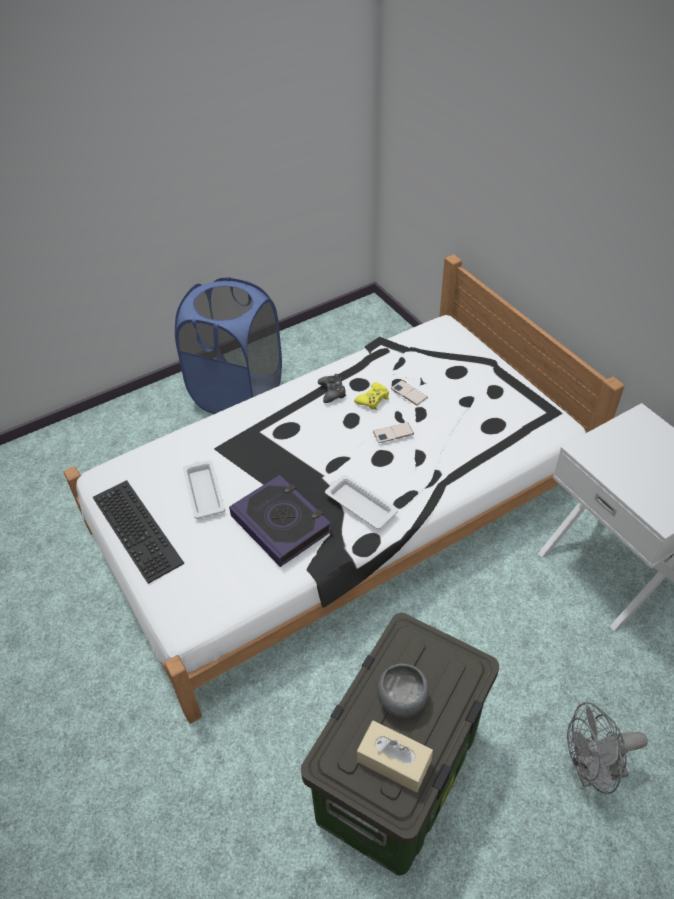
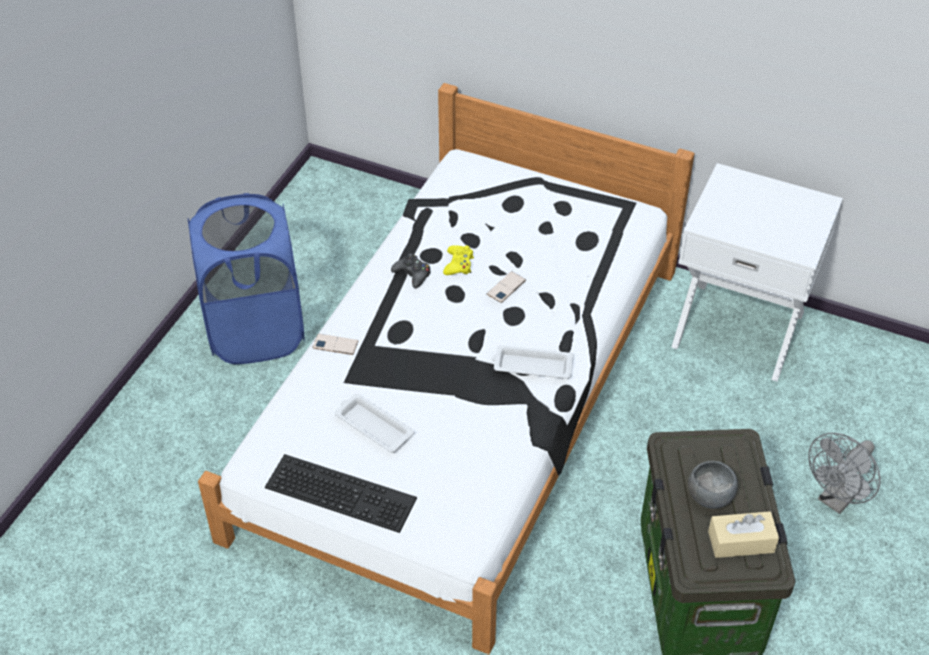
camera: 35 degrees left, 0 degrees up
book [229,475,332,567] -> none
phone [391,380,428,406] -> phone moved to [312,334,358,355]

